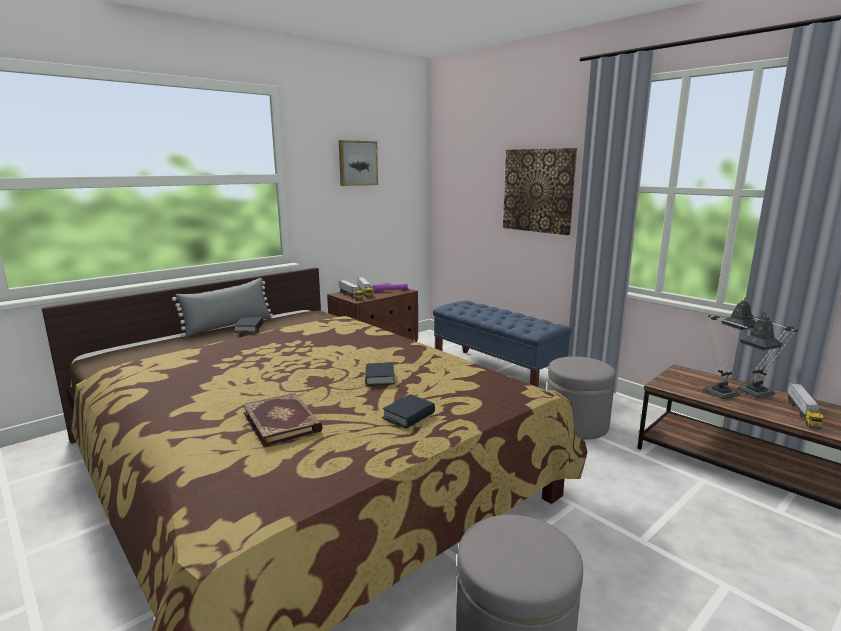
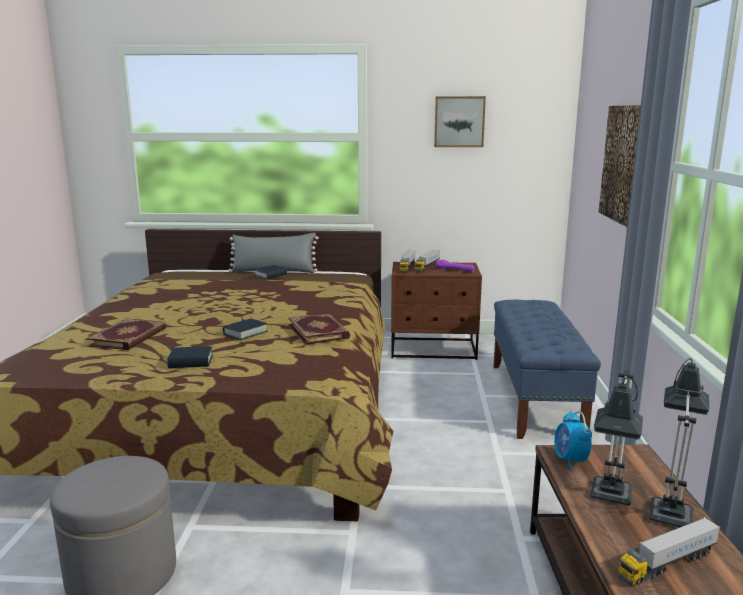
camera: 45 degrees right, 0 degrees up
grey ottoman [547,356,616,439] -> none
none -> book [288,313,350,345]
none -> alarm clock [554,411,592,469]

